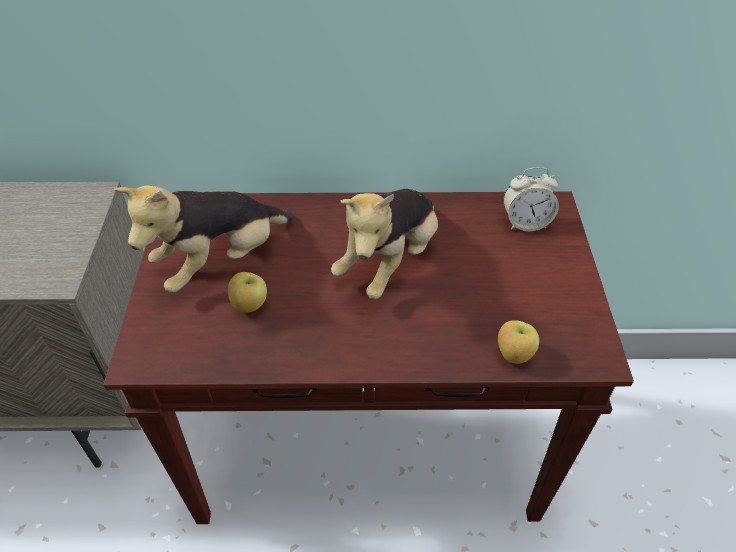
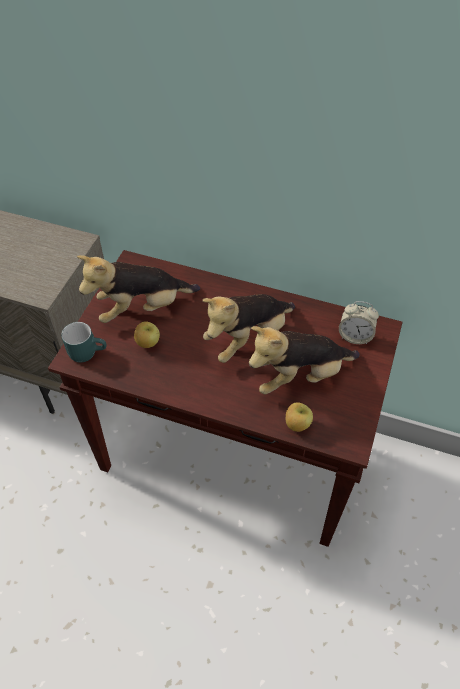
camera: 20 degrees right, 5 degrees up
none -> turquoise mug [61,322,107,363]
none -> plush toy [249,326,360,394]

